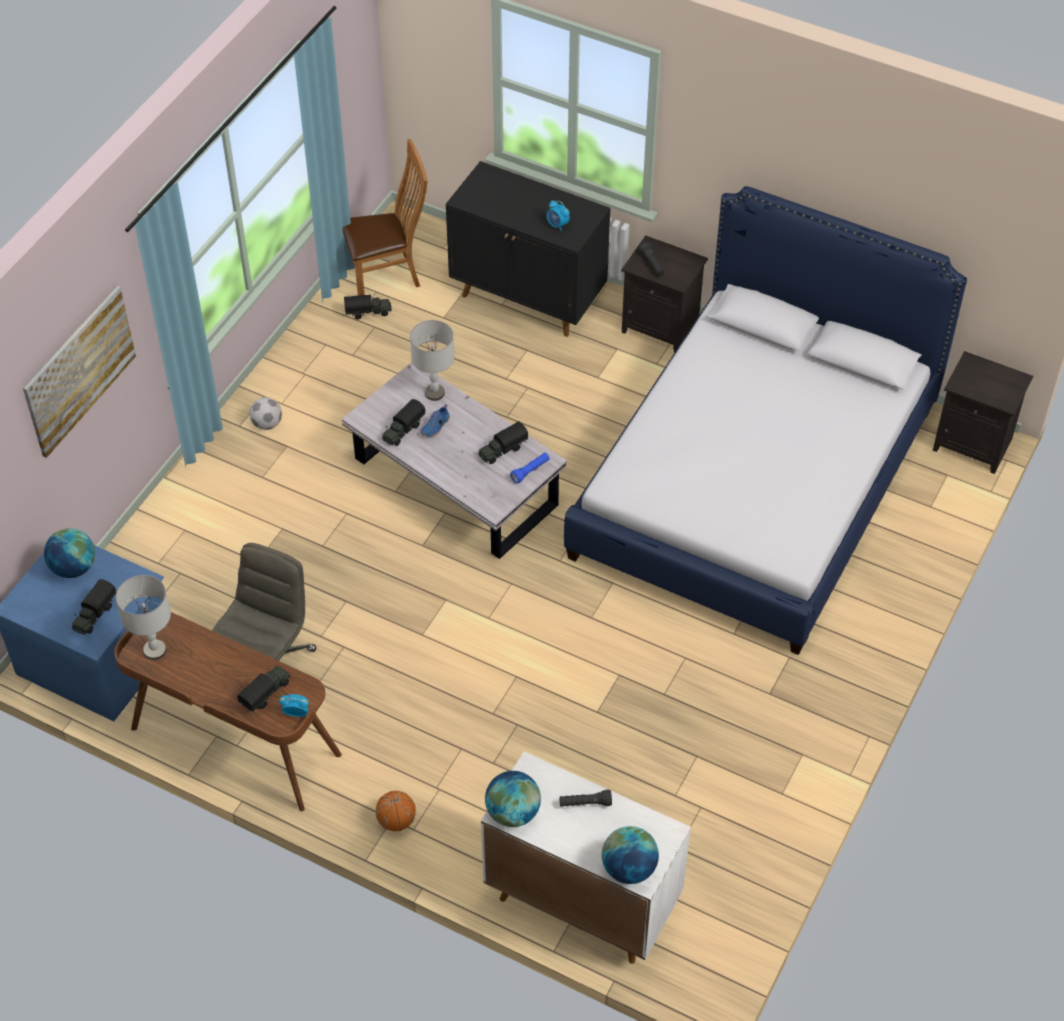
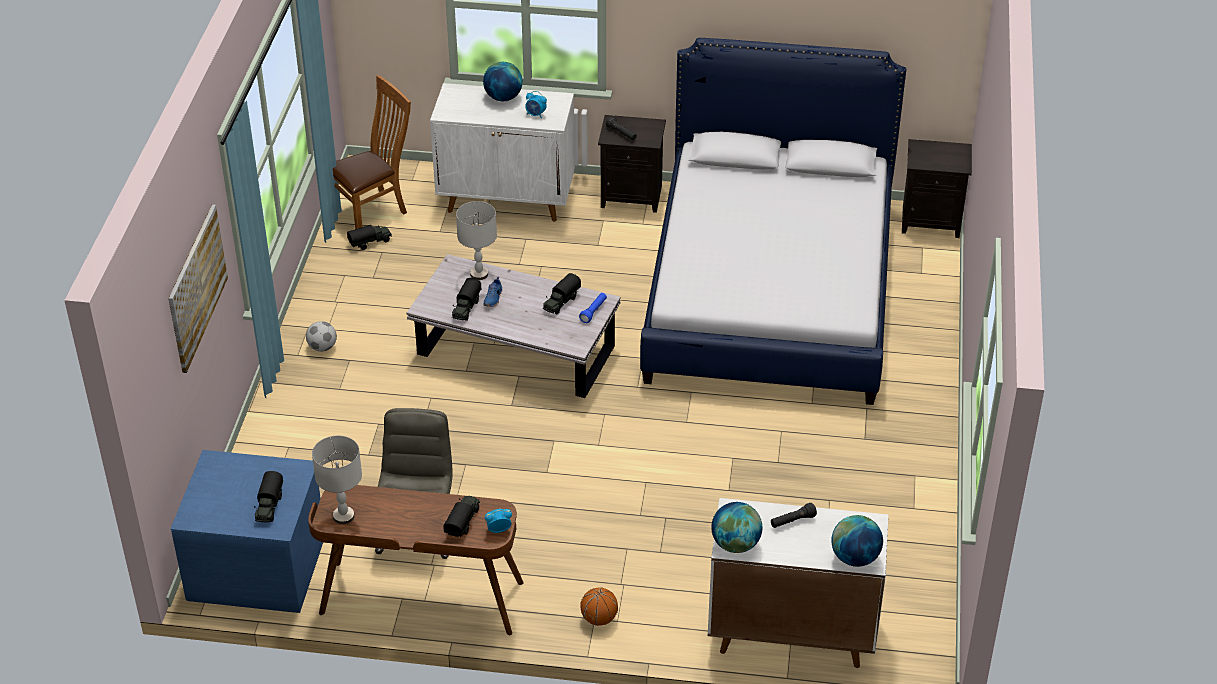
camera: 20 degrees left, 10 degrees down
globe [44,528,95,578] -> globe moved to [483,62,523,101]
black cabinet [446,161,610,337] -> white cabinet [430,83,575,222]

